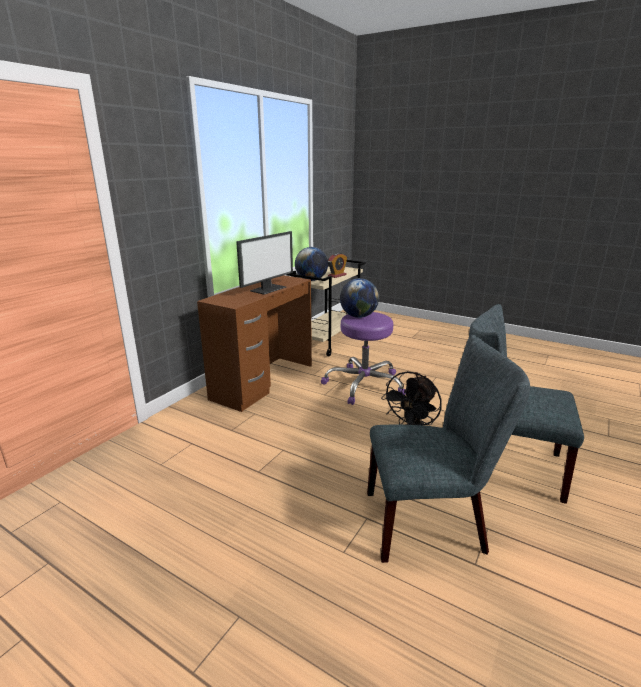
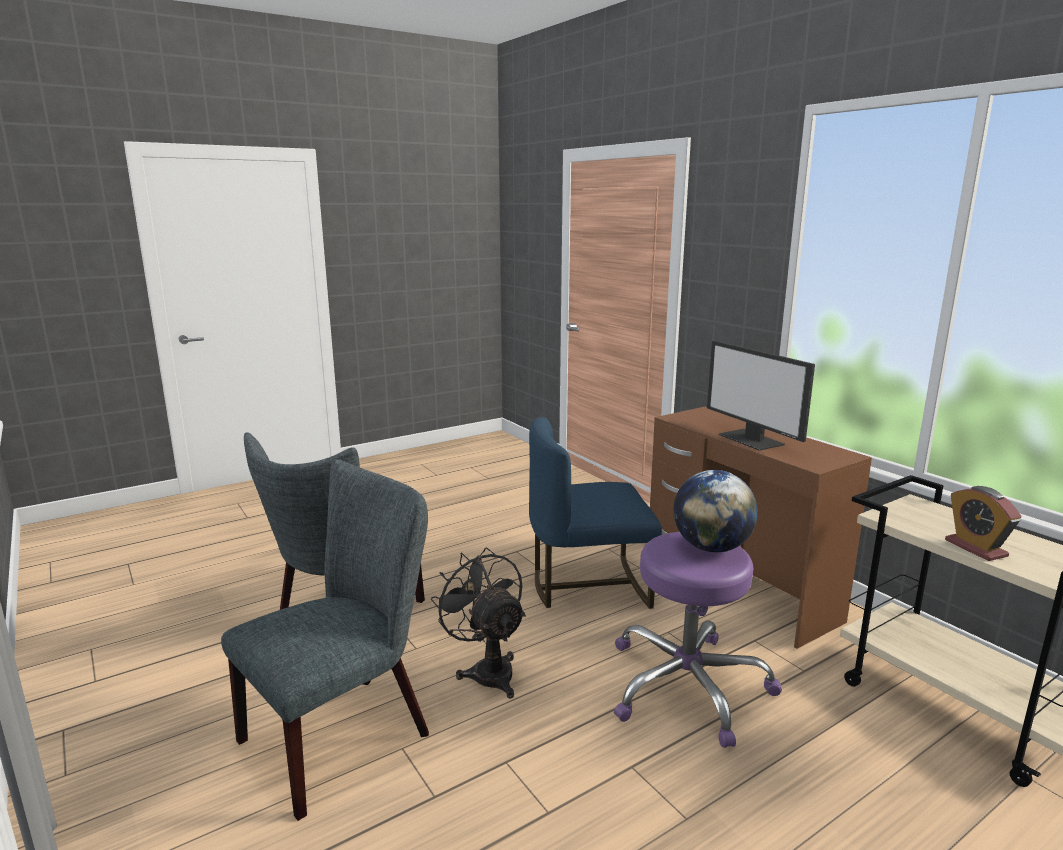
camera: 115 degrees right, 5 degrees down
globe [295,247,328,281] -> none
none -> blue chair [529,417,662,609]

